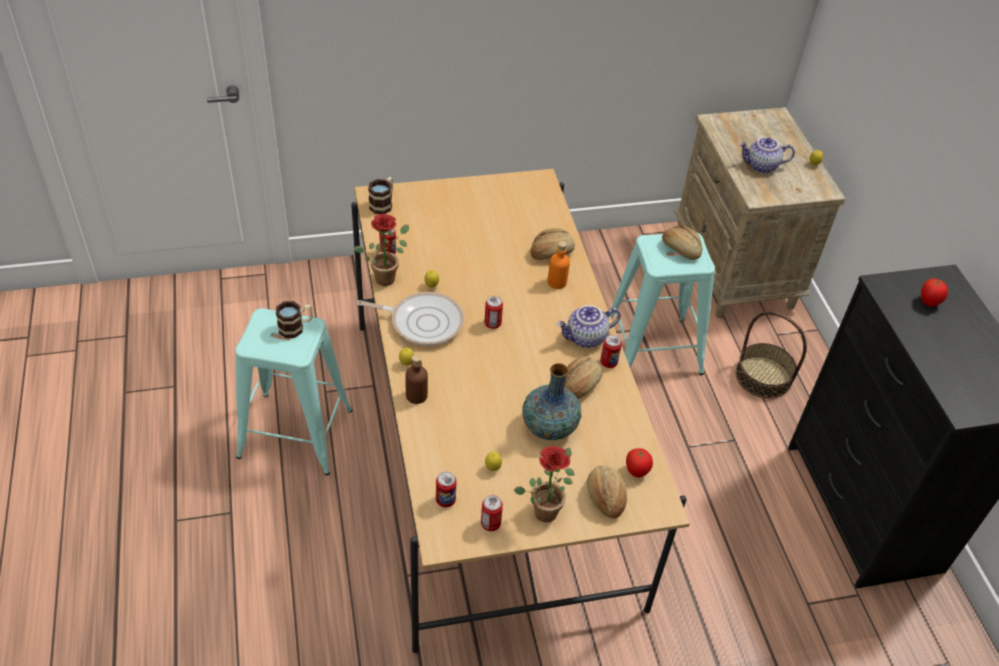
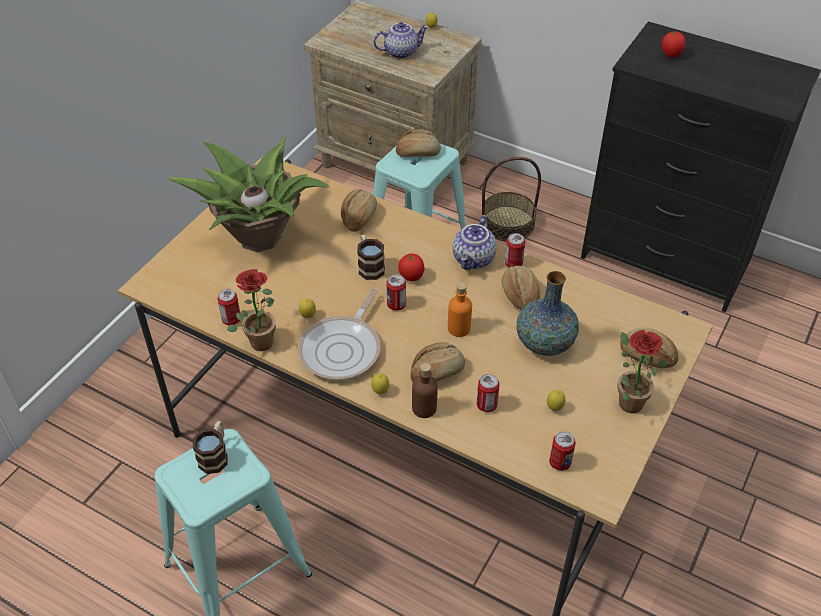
camera: 45 degrees left, 0 degrees up
frying pan [357,292,464,346] -> frying pan turned 150 degrees clockwise [298,288,381,381]
mug [368,177,393,214] -> mug moved to [357,234,385,280]
can [481,495,503,531] -> can moved to [477,374,500,412]
orange bottle [548,241,570,289] -> orange bottle moved to [448,282,472,337]
tomato [626,448,653,477] -> tomato moved to [398,254,424,282]
teapot [739,137,795,173] -> teapot turned 150 degrees counterclockwise [373,22,429,59]
none -> potted plant [167,136,329,252]
none -> bread [410,342,465,382]

